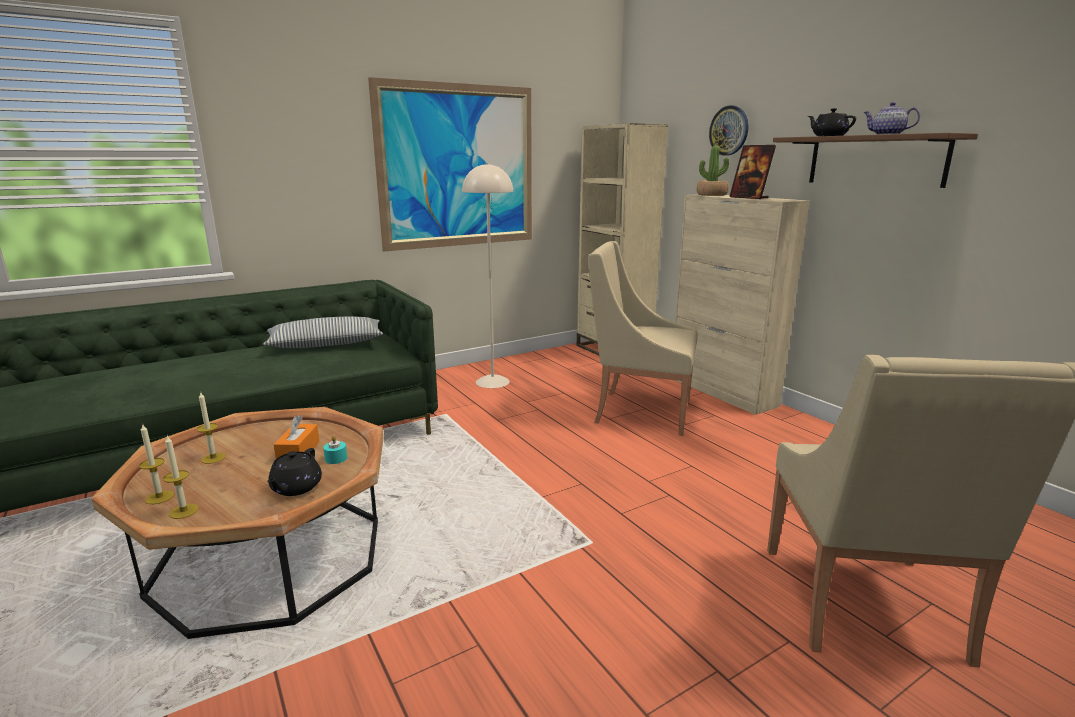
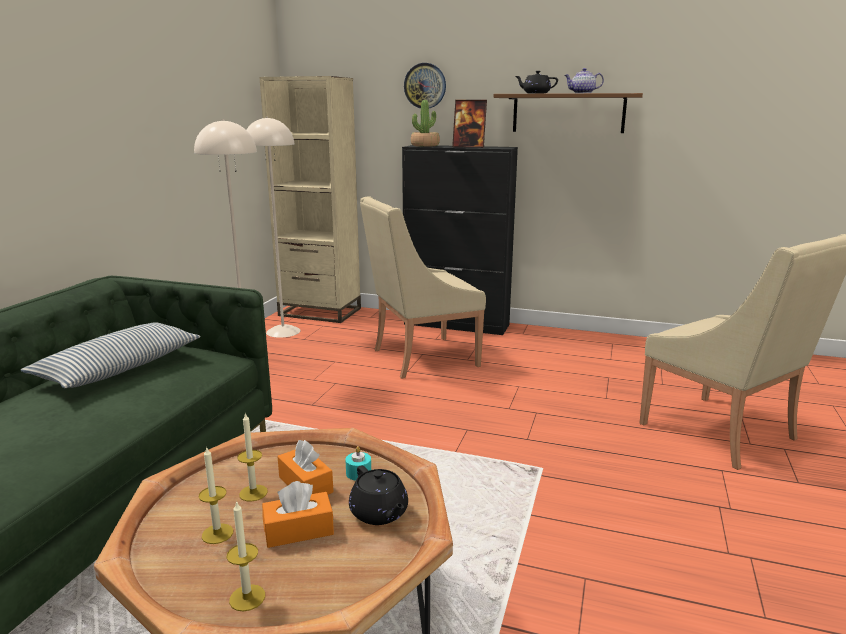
camera: 40 degrees left, 0 degrees up
candle [163,436,199,519] -> candle moved to [237,413,268,502]
picture [368,77,532,252] -> none
beige cabinet [675,194,809,415] -> black cabinet [402,145,518,335]
none -> beige floor lamp [247,117,300,338]
none -> orange tissue box [262,481,334,548]

